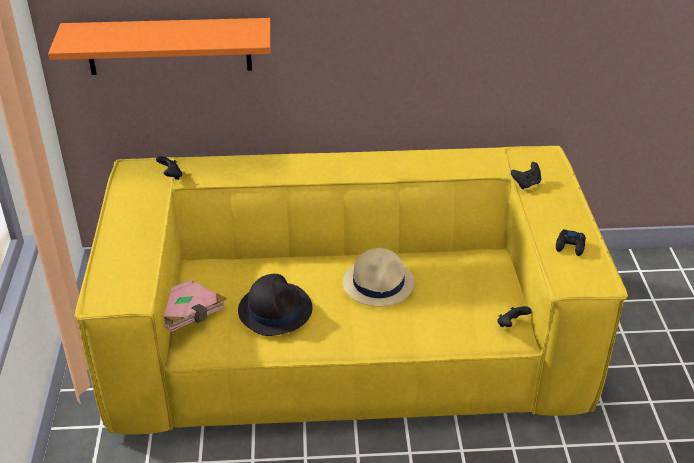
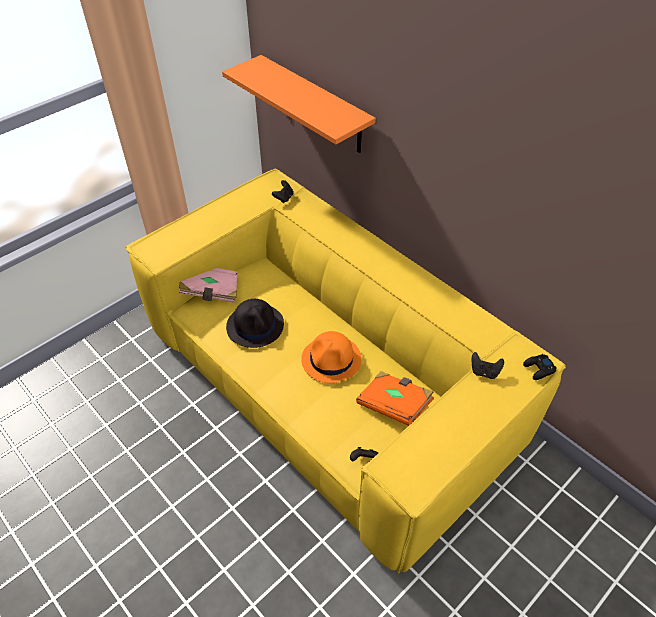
camera: 50 degrees right, 10 degrees up
beige hat [343,248,415,306] -> orange hat [301,331,362,383]
black game controller [556,229,586,256] -> black game controller moved to [523,354,557,380]
none -> orange book [356,371,434,426]

